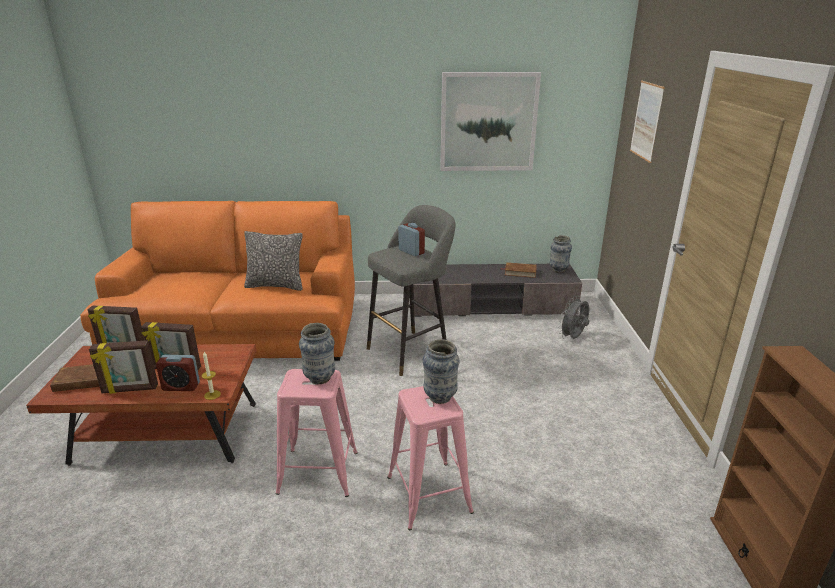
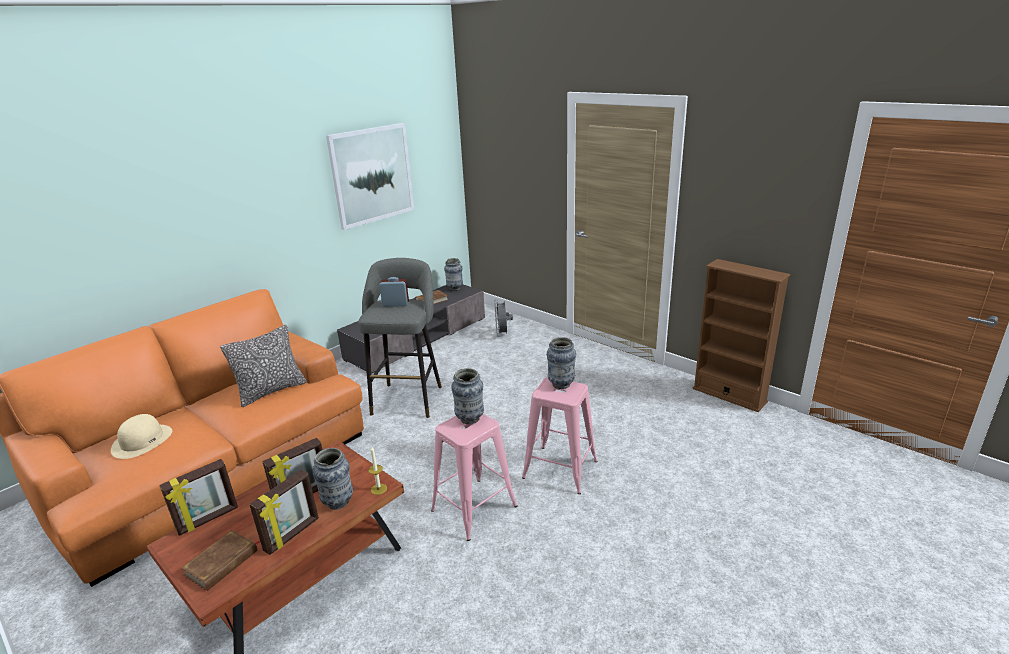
camera: 45 degrees left, 0 degrees up
alarm clock [156,355,200,391] -> vase [313,448,353,510]
picture [630,81,665,163] -> none
none -> beige hat [111,414,172,459]

